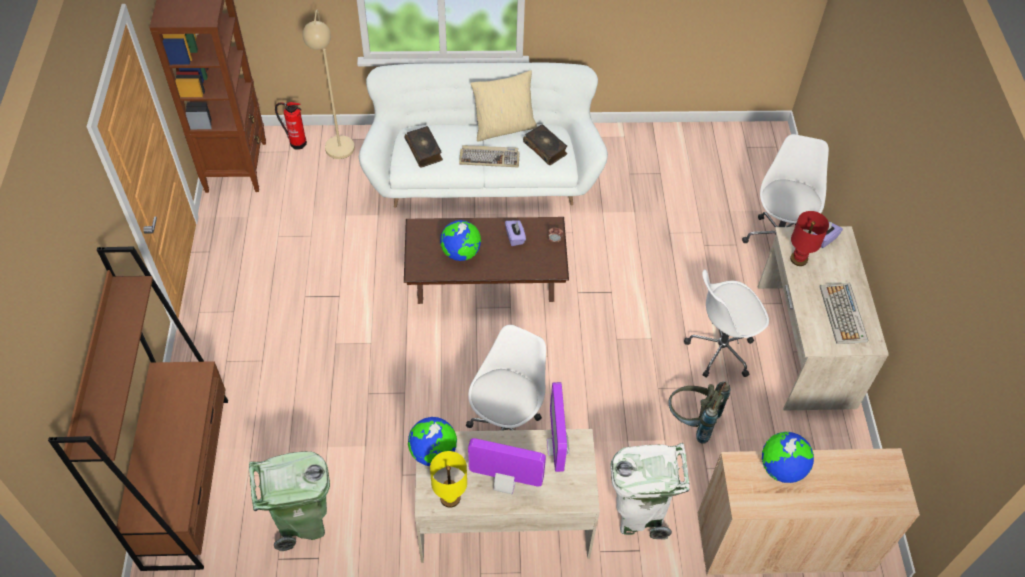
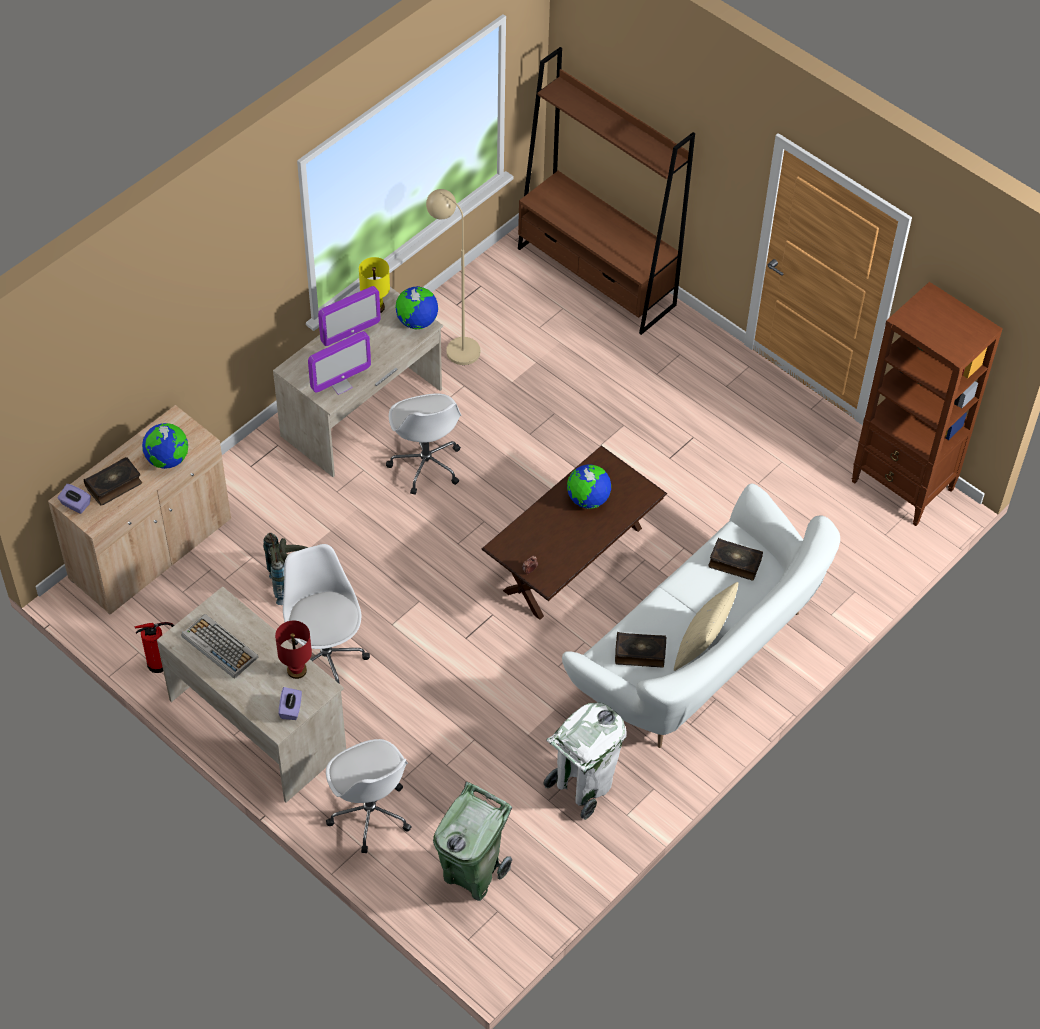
camera: 135 degrees right, 0 degrees up
green trash can [249,451,330,551] -> green trash can moved to [433,782,512,901]
fire extinguisher [275,102,307,150] -> fire extinguisher moved to [135,622,174,673]
beige floor lamp [302,10,355,159] -> beige floor lamp moved to [426,189,480,365]
keyboard [459,145,520,167] -> none
purple tissue box [505,221,526,246] -> purple tissue box moved to [57,484,91,514]
monitor [547,382,569,472] -> monitor turned 105 degrees clockwise [308,331,371,395]
white trash can [610,443,690,540] -> white trash can moved to [543,703,627,820]
white office chair [684,269,769,378] -> white office chair turned 45 degrees counterclockwise [283,544,370,684]
none -> book [84,457,142,506]

